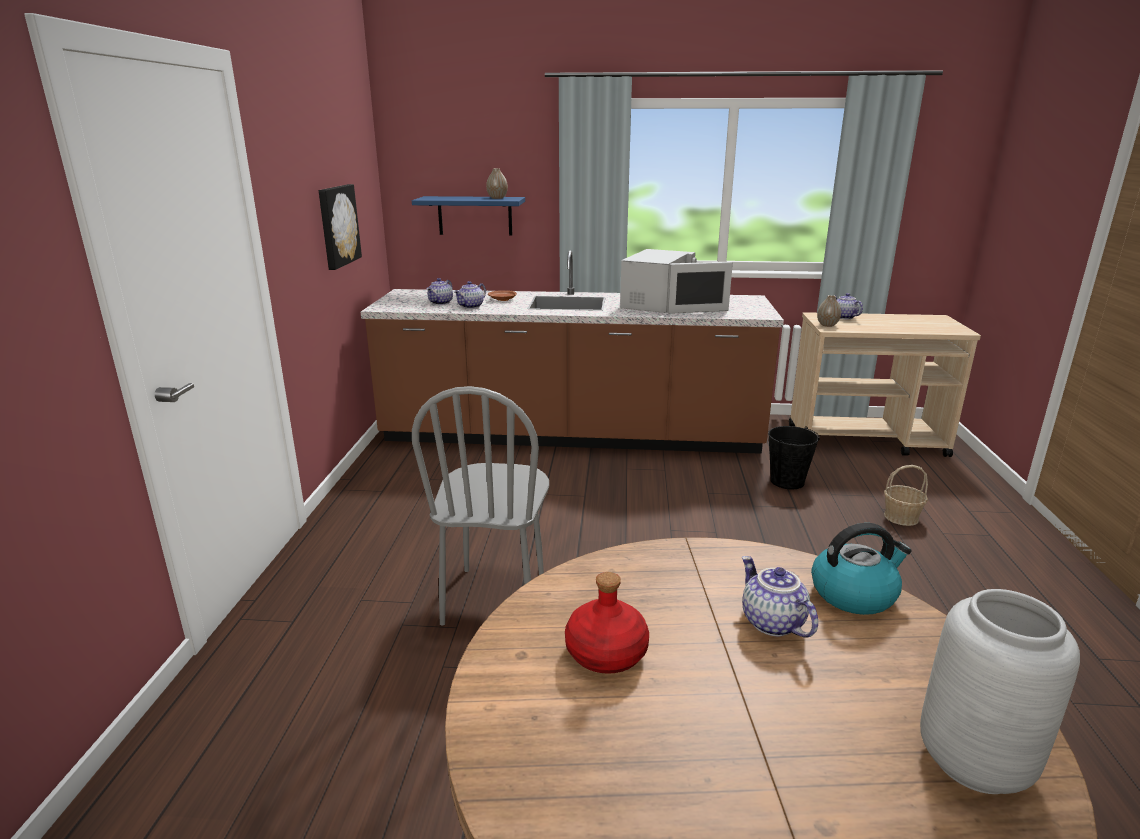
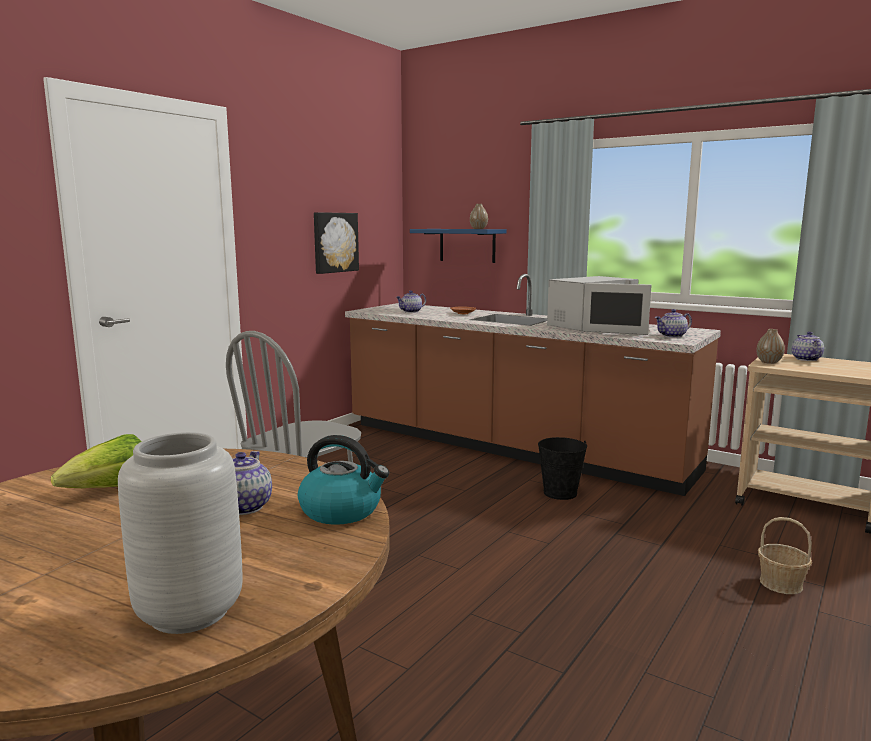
camera: 30 degrees right, 10 degrees down
teapot [454,281,486,309] -> teapot moved to [655,309,692,338]
red bottle [565,572,649,674] -> lettuce [51,434,142,488]
black bucket [768,426,820,489] -> black bucket moved to [538,437,587,500]

